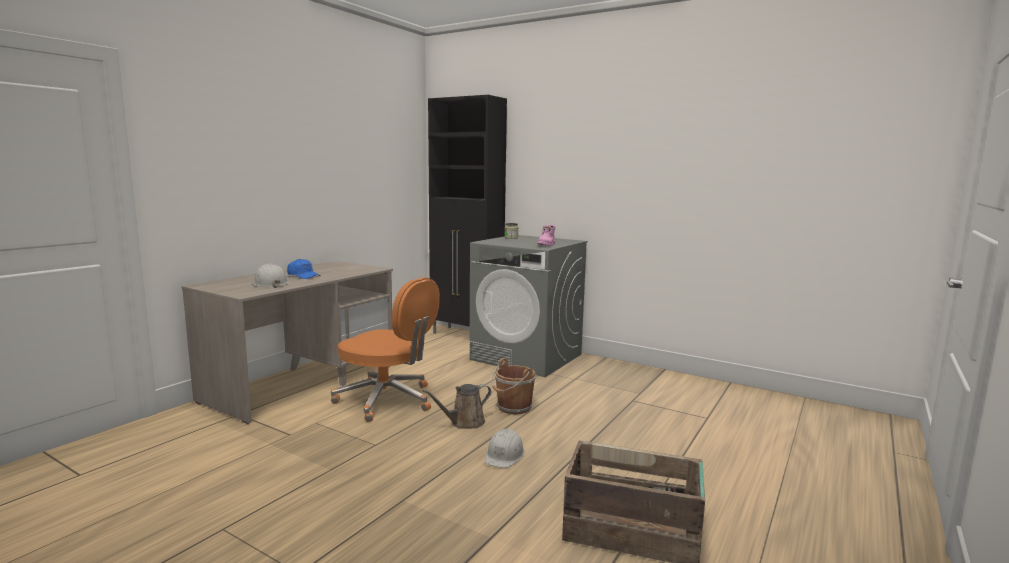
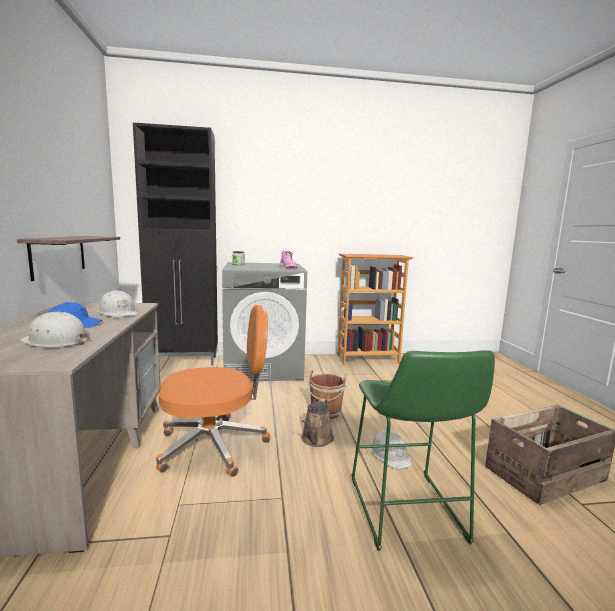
camera: 40 degrees left, 0 degrees up
none -> shelf [17,236,120,281]
none -> white hard hat [97,290,138,317]
none -> bookcase [338,254,413,365]
none -> green stool [352,350,495,551]

